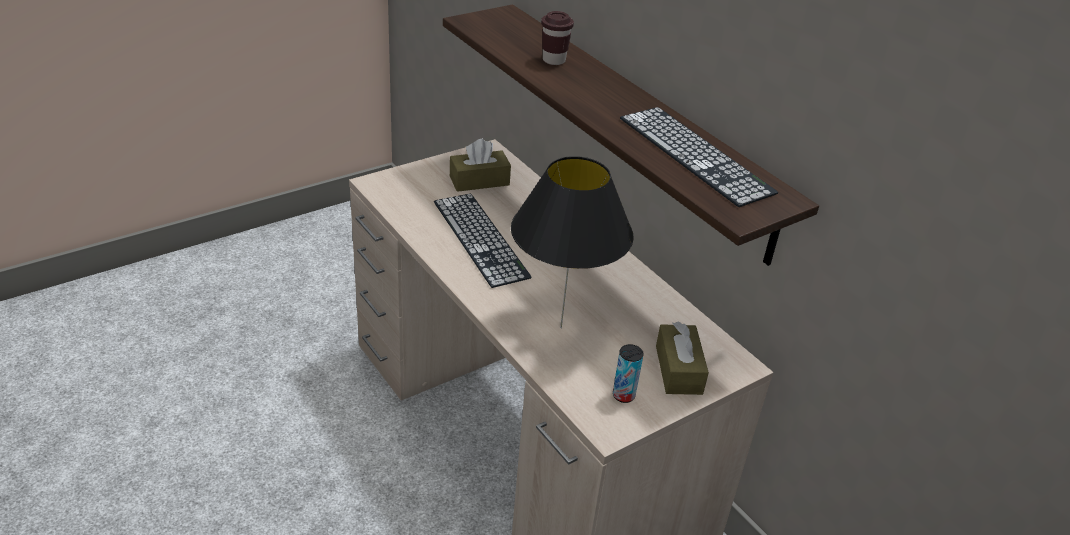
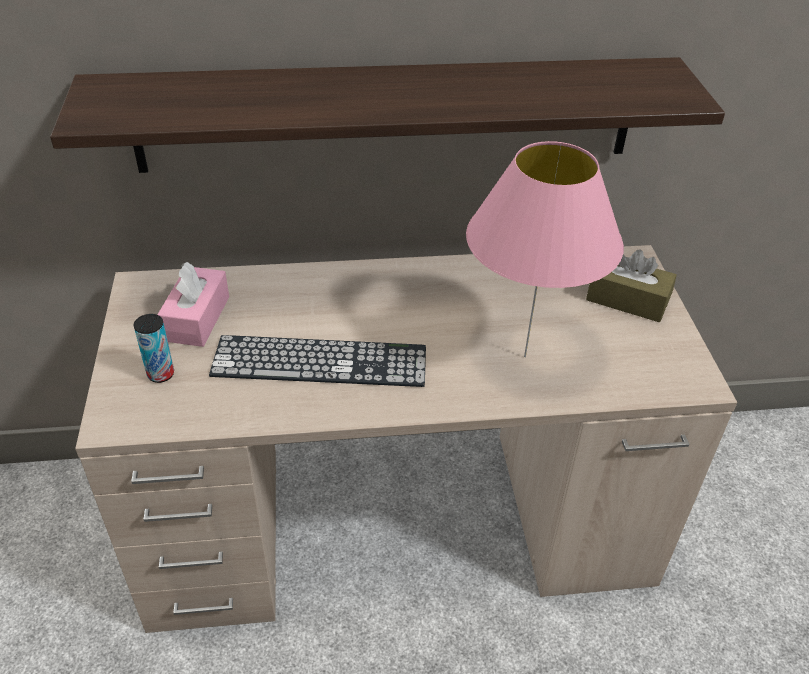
camera: 60 degrees left, 5 degrees up
brown tissue box [450,139,511,192] -> pink tissue box [157,262,229,347]
black table lamp [511,156,634,328] -> pink table lamp [466,141,624,357]
brown cup [541,11,574,65] -> none
can [613,344,644,403] -> can moved to [134,314,174,383]
keyboard [620,107,778,207] -> none

